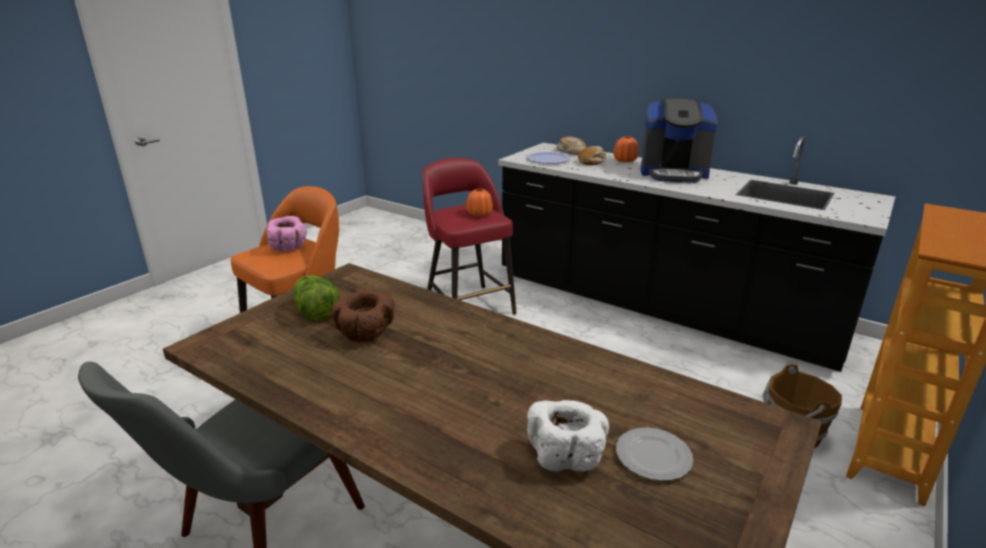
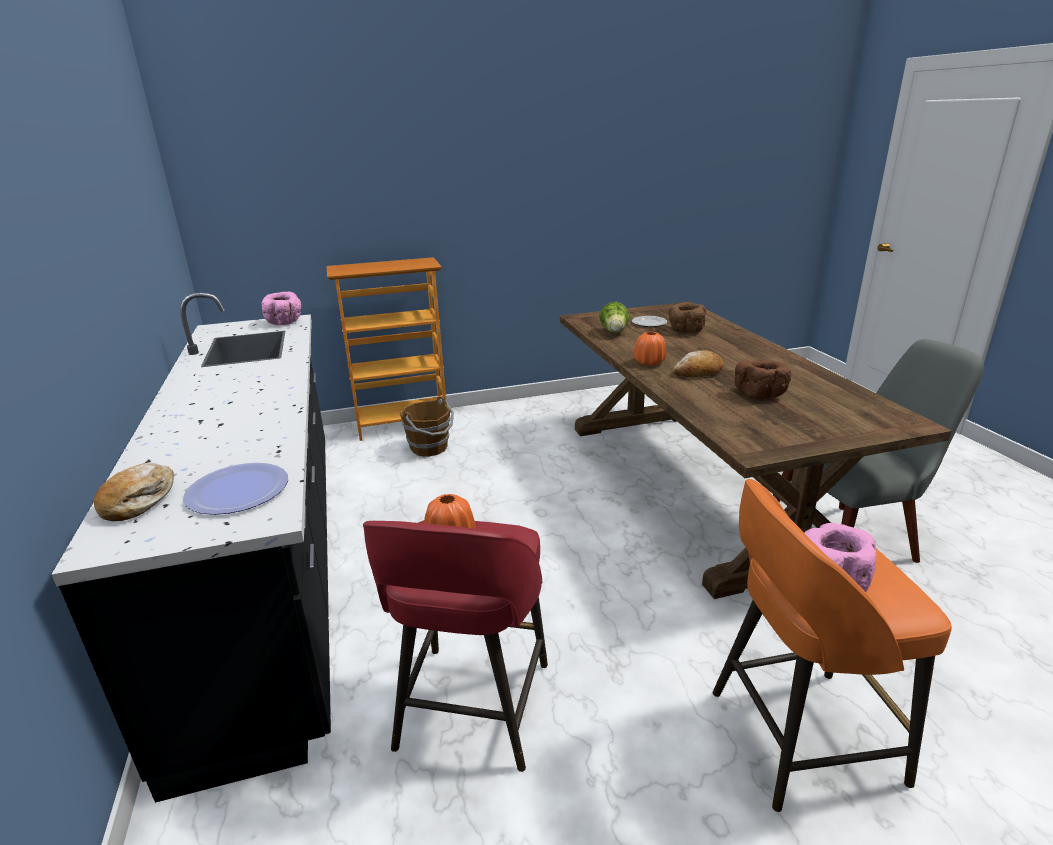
camera: 140 degrees left, 0 degrees up
lettuce [293,275,340,322] -> lettuce moved to [600,302,629,333]
white bowl [527,400,609,472] -> brown bowl [669,302,706,333]
bread [578,146,607,165] -> bread moved to [673,350,724,377]
orange vase [613,136,639,162] -> orange vase moved to [634,332,666,366]
coffee machine [640,98,717,183] -> none
none -> pink bowl [262,292,302,325]

